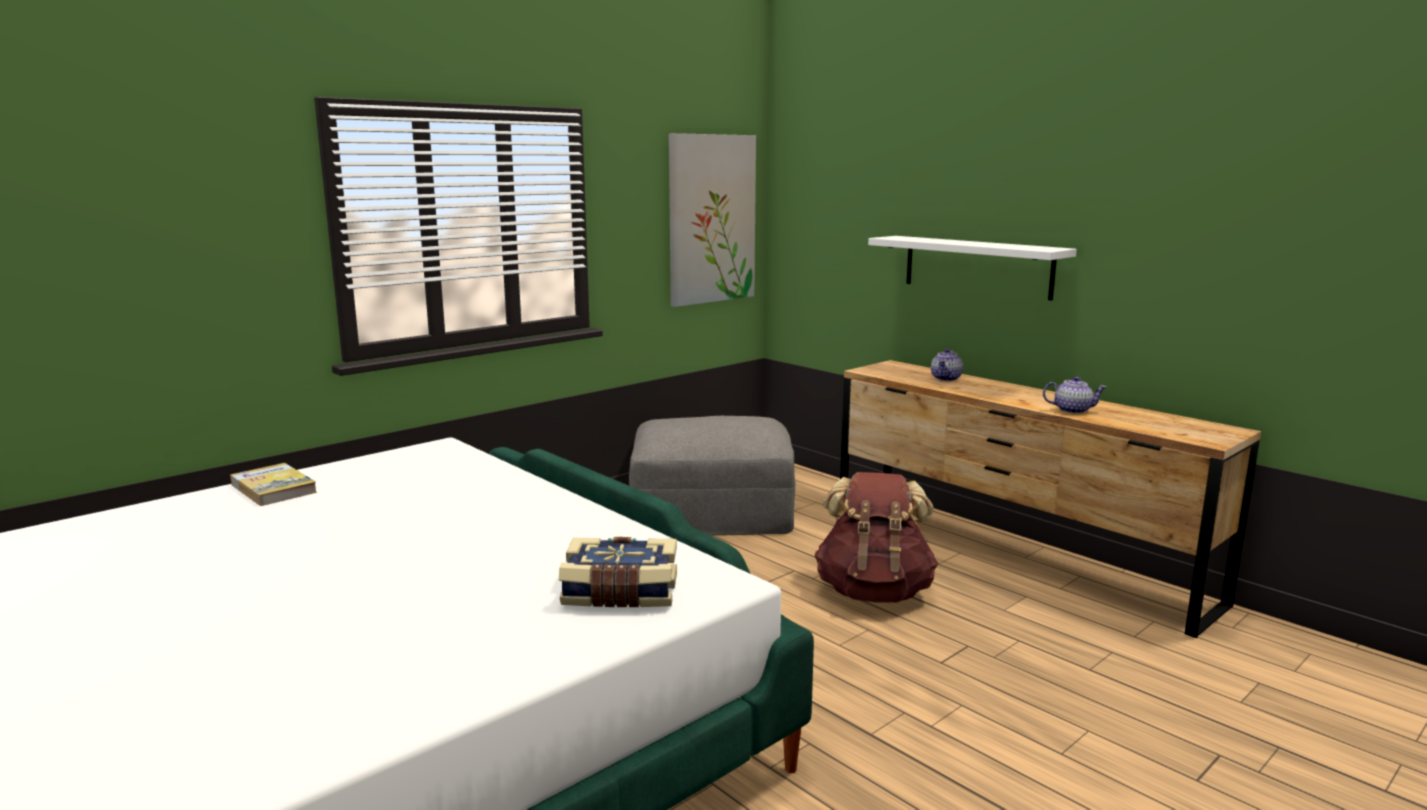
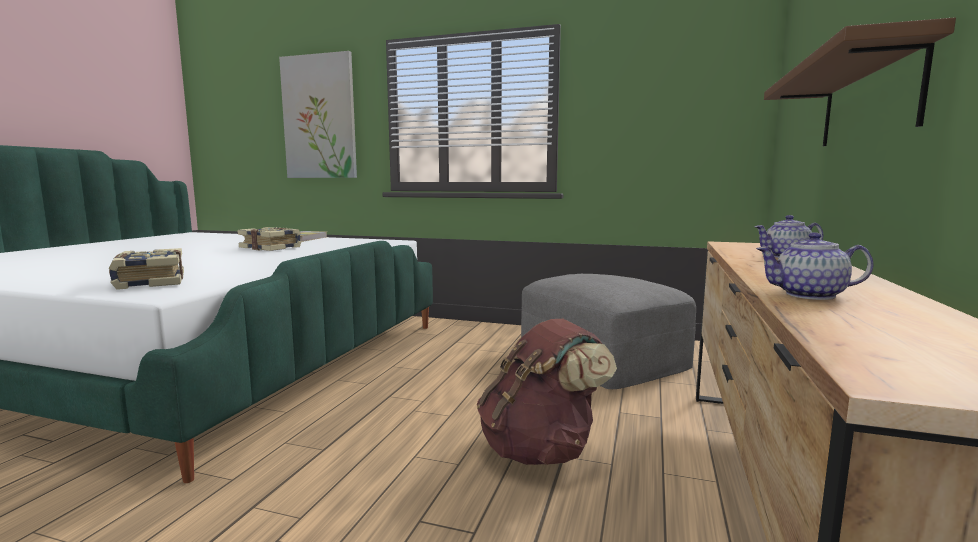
camera: 60 degrees right, 5 degrees down
picture [669,133,756,307] -> picture moved to [279,51,357,178]
white shelf [868,236,1077,301] -> brown shelf [764,17,956,146]
teapot [1043,376,1107,414] -> teapot turned 120 degrees clockwise [756,232,874,300]
none -> book [237,227,302,251]

